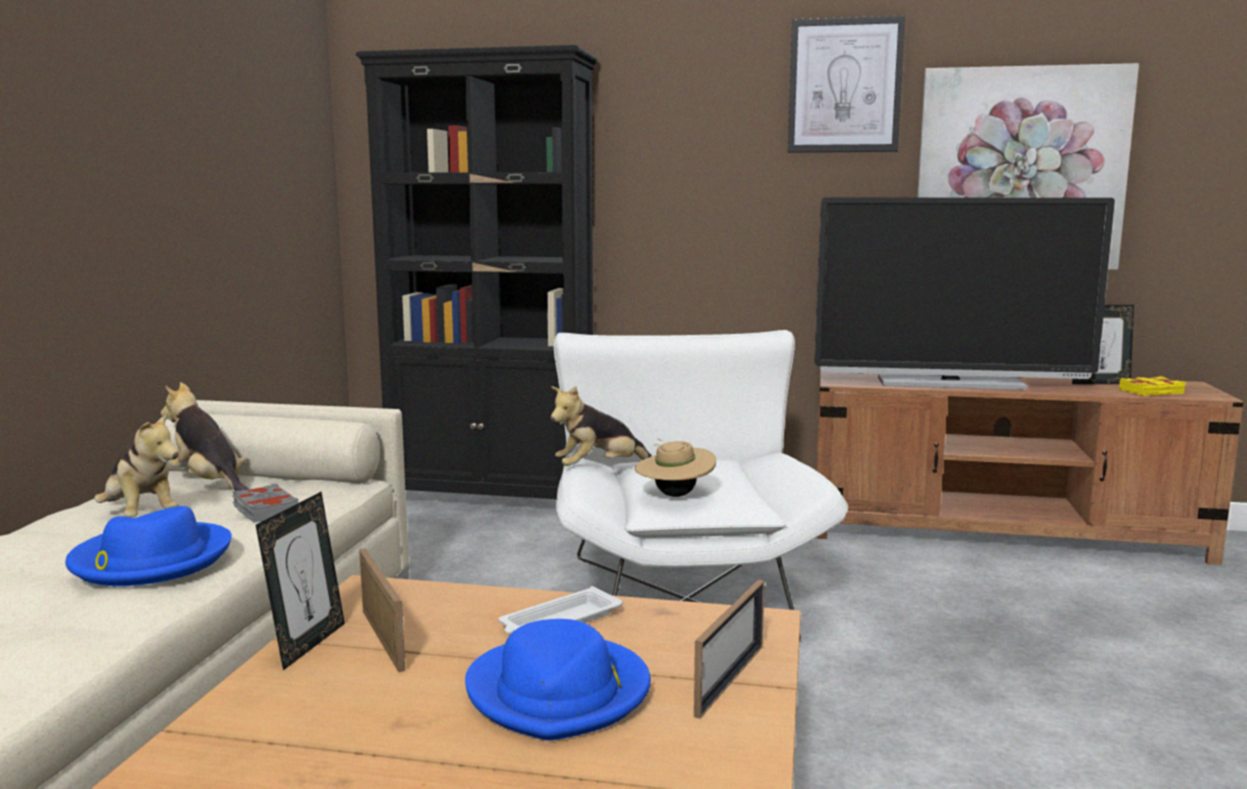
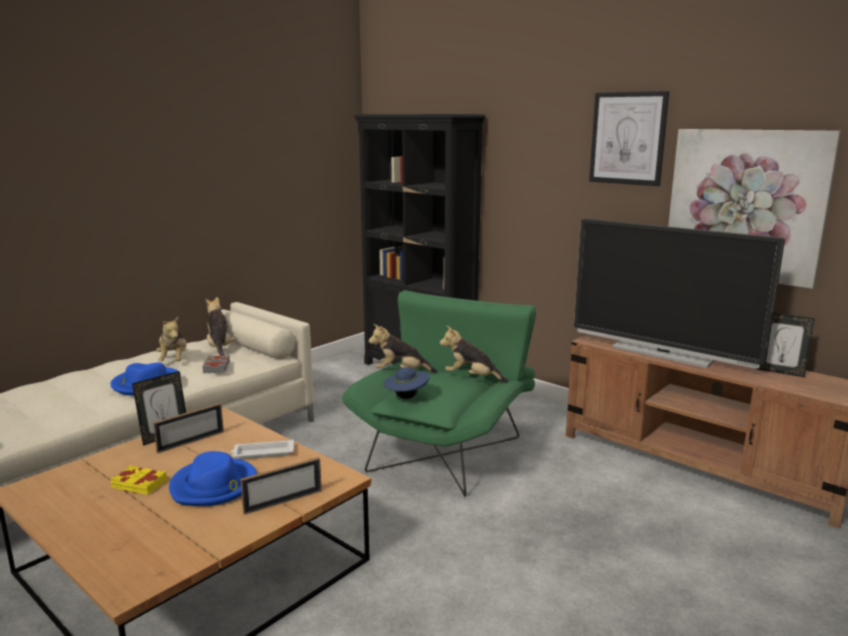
camera: 30 degrees right, 5 degrees up
picture frame [359,549,405,672] -> picture frame turned 45 degrees clockwise [153,403,224,453]
white armchair [554,330,848,642] -> green armchair [342,290,536,496]
beige hat [635,439,716,497] -> blue hat [384,364,429,399]
yellow book [1119,376,1186,396] -> yellow book moved to [111,465,167,495]
none -> plush toy [440,326,509,383]

